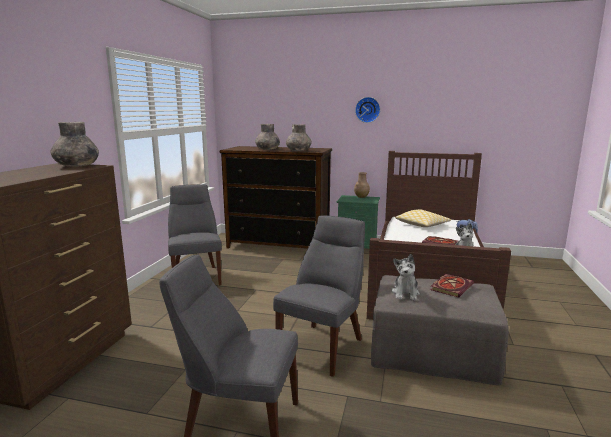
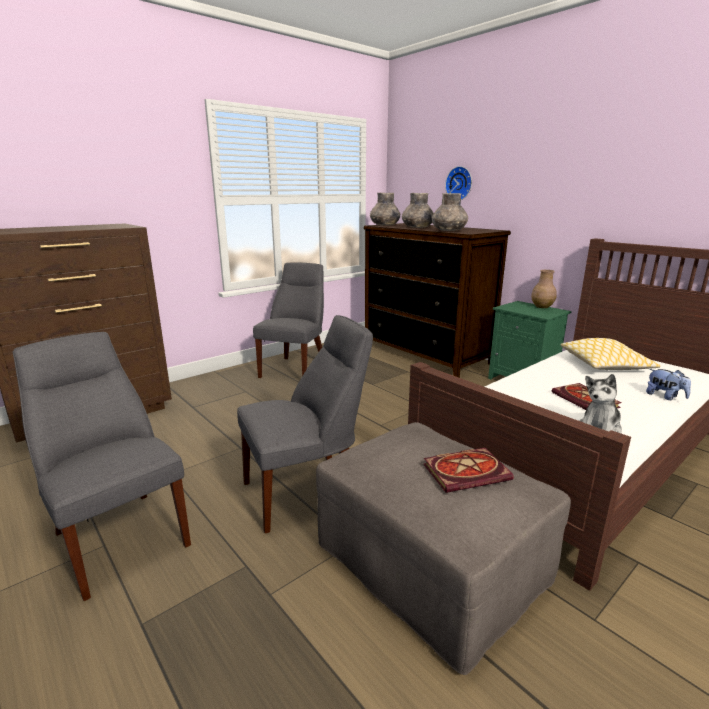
camera: 35 degrees right, 5 degrees up
grey vase [51,122,99,167] -> grey vase moved to [370,193,400,226]
wall clock [355,97,380,123] -> wall clock moved to [445,166,472,200]
plush toy [392,254,420,301] -> none

